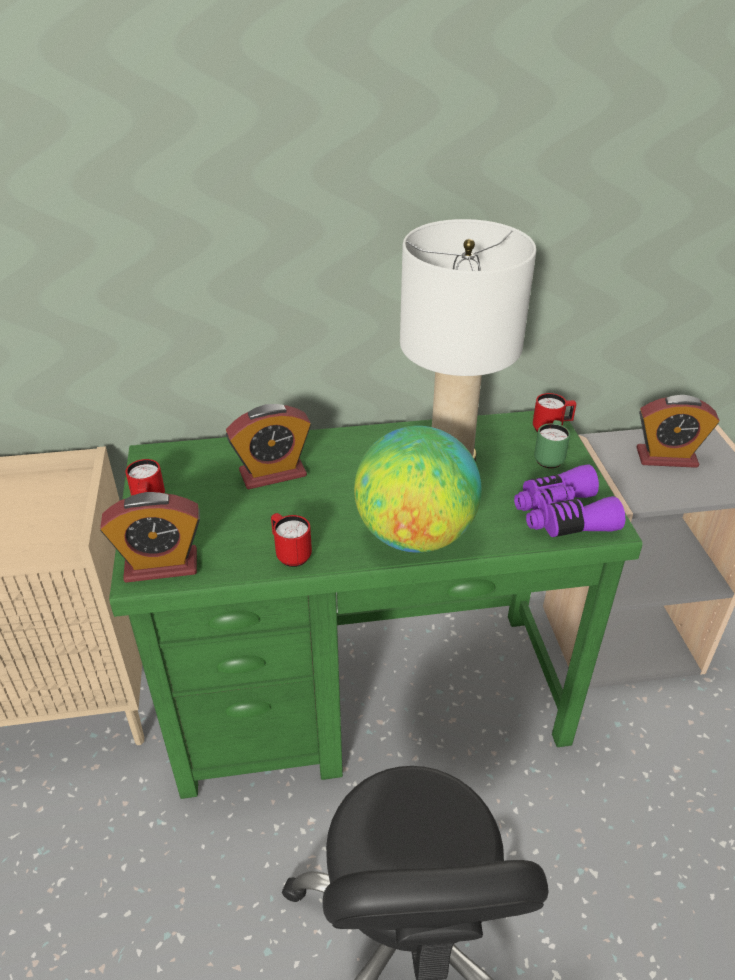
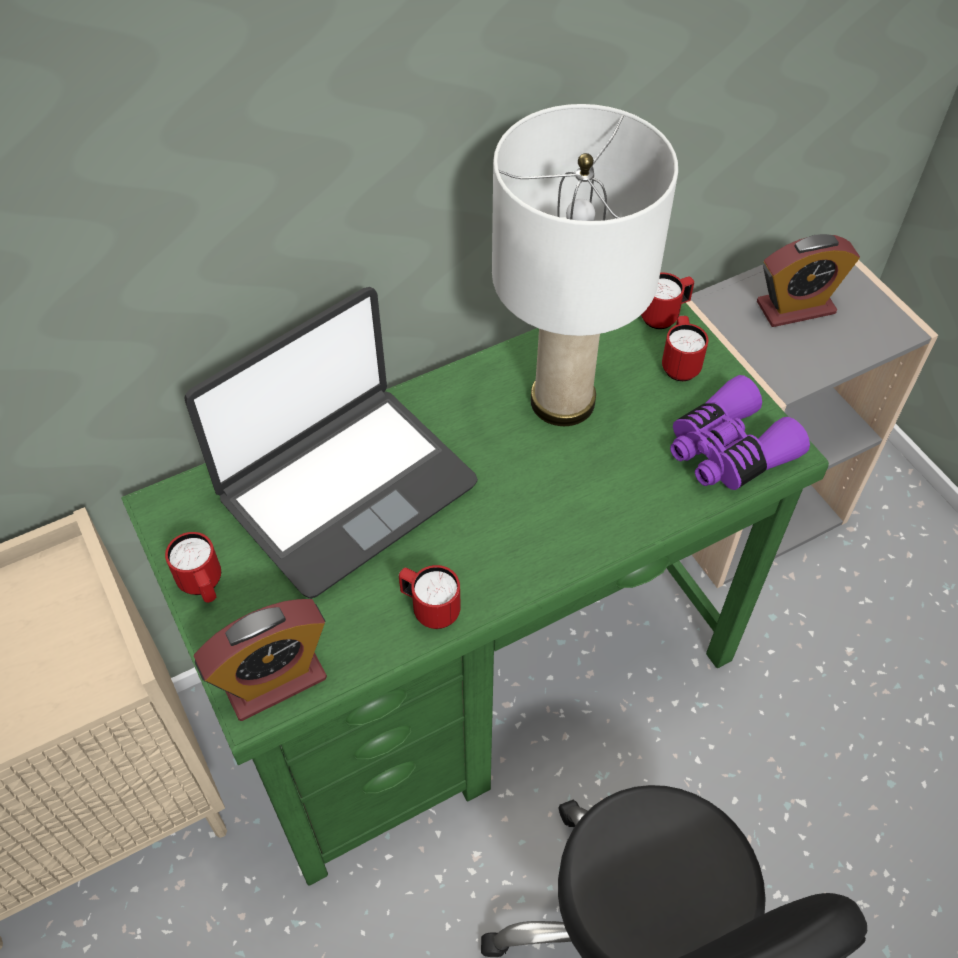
camera: 20 degrees left, 15 degrees up
alarm clock [226,404,311,490] -> laptop [185,287,478,599]
globe [354,426,481,553] -> none
green mug [534,420,570,469] -> red mug [662,316,709,381]

